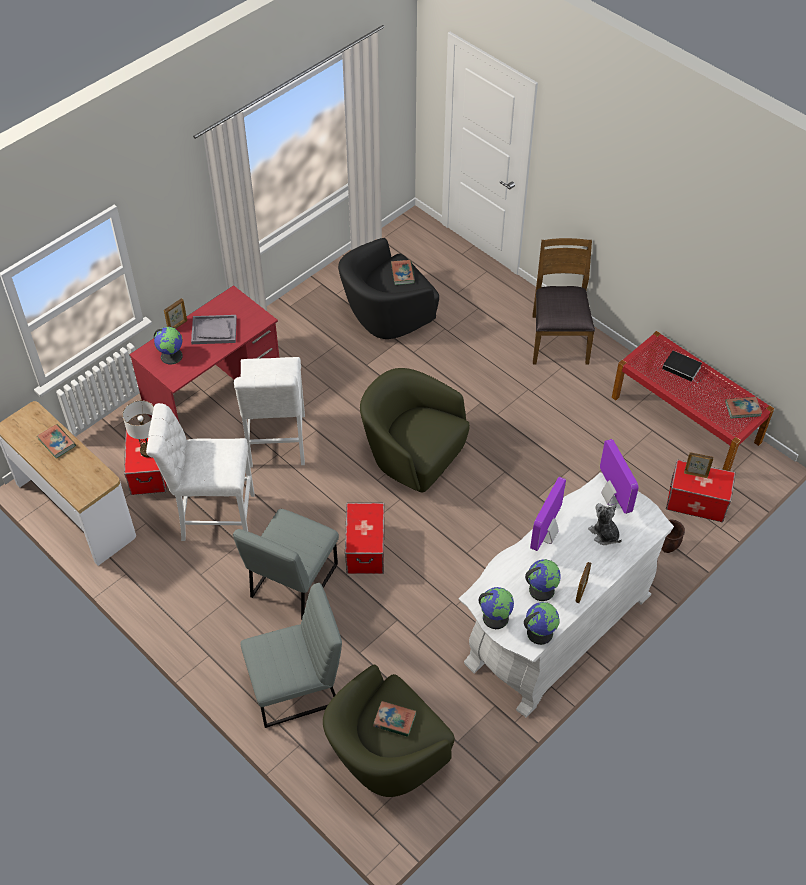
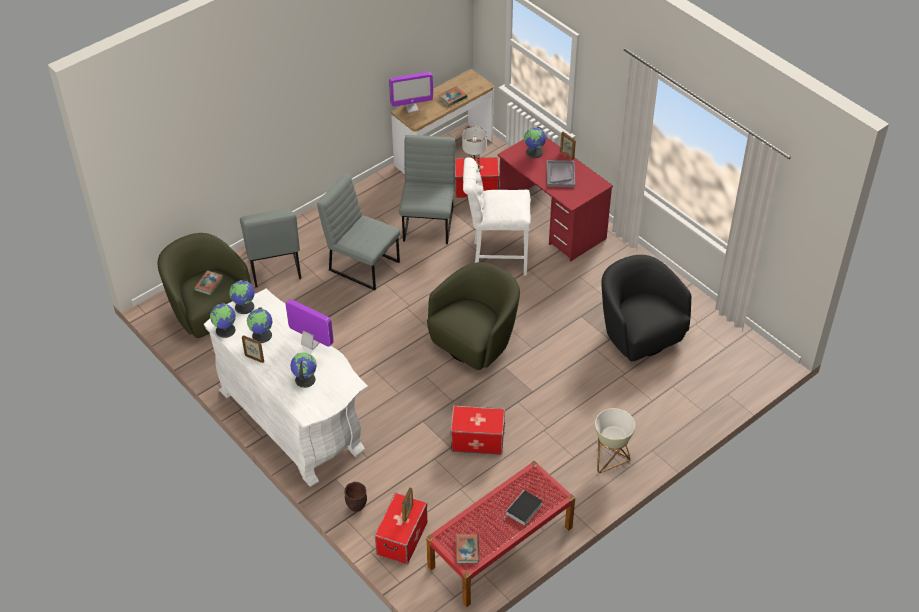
camera: 95 degrees right, 5 degrees down
white stool [146,403,255,541] -> grey chair [399,135,455,244]
storage box [345,503,384,574] -> storage box moved to [450,406,505,454]
book [391,260,415,285] -> none
brown chair [532,238,595,364] -> planter [595,408,635,473]
plush toy [588,503,622,545] -> globe [290,352,316,388]
monitor [600,439,639,514] -> monitor moved to [389,72,433,113]

